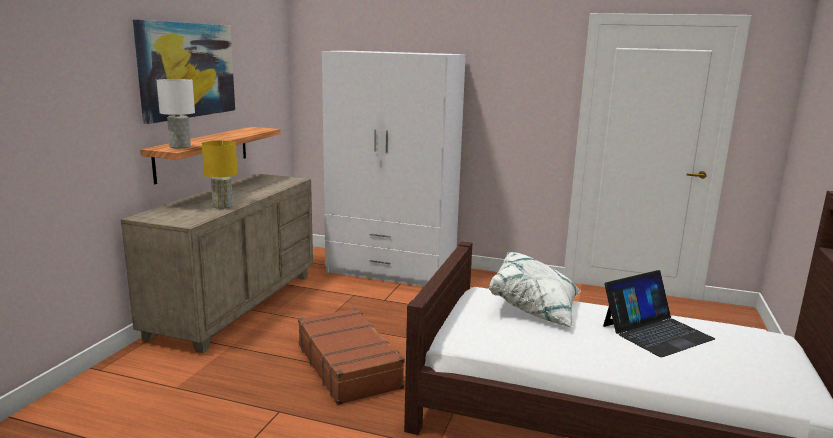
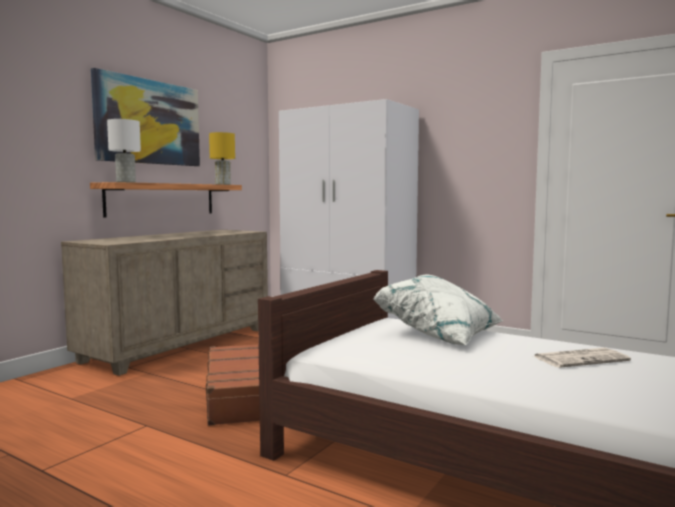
camera: 15 degrees right, 10 degrees down
yellow table lamp [202,141,238,209] -> yellow table lamp moved to [209,132,235,185]
laptop [603,270,715,357] -> newspaper [532,348,631,368]

